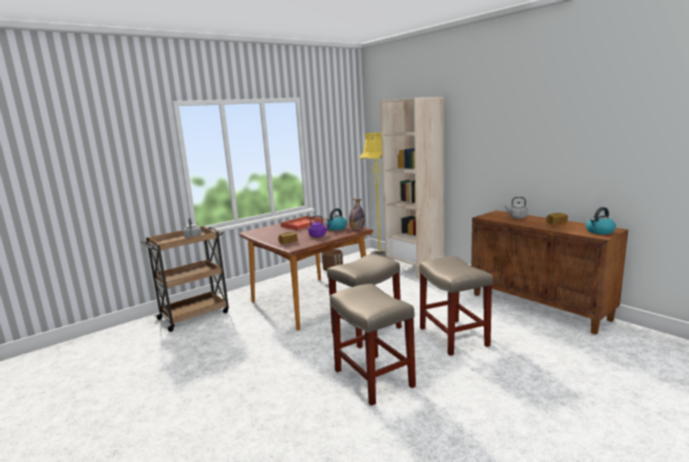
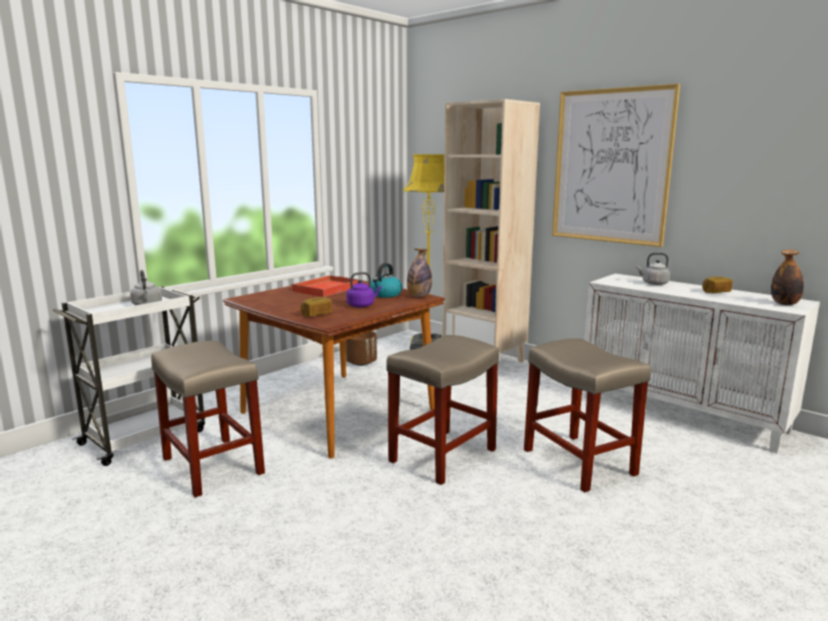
camera: 10 degrees left, 0 degrees up
brown cart [141,226,229,332] -> white cart [53,286,205,466]
beige stool [330,284,416,406] -> beige stool moved to [151,341,265,498]
brown cabinet [471,211,628,335] -> white cabinet [584,273,820,453]
kettle [586,207,616,234] -> bottle [771,250,804,305]
none -> picture [552,84,680,247]

